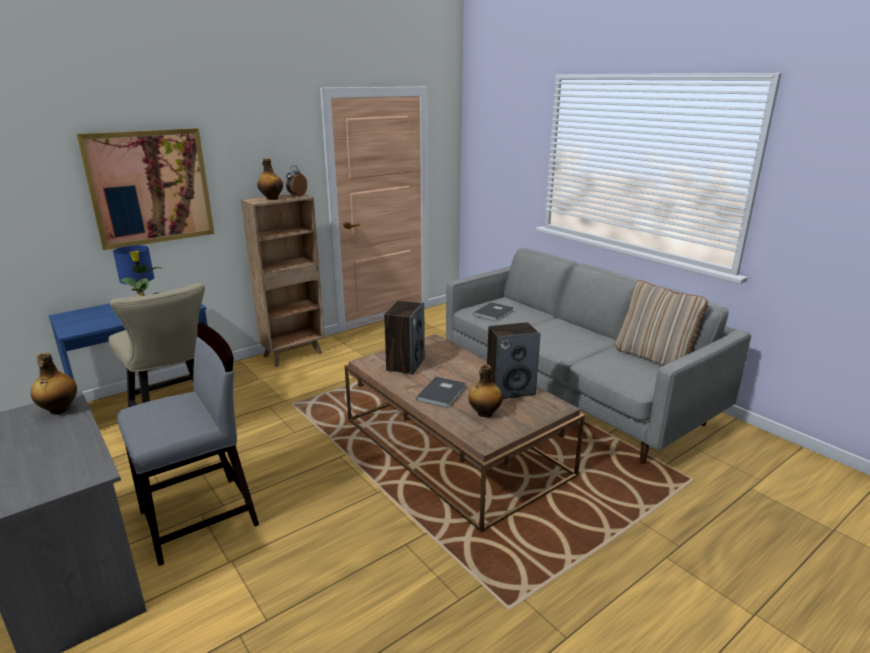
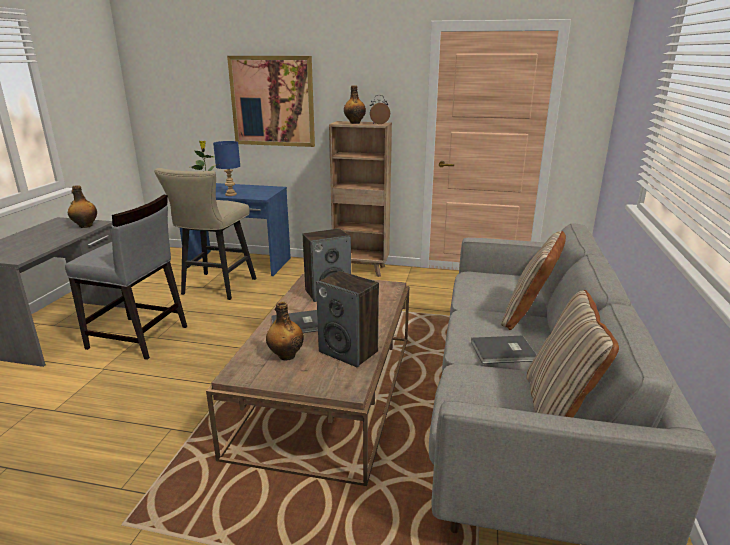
camera: 50 degrees right, 0 degrees up
grey book [473,302,514,321] -> grey book moved to [471,336,536,364]
none -> beige pillow [501,231,566,330]

